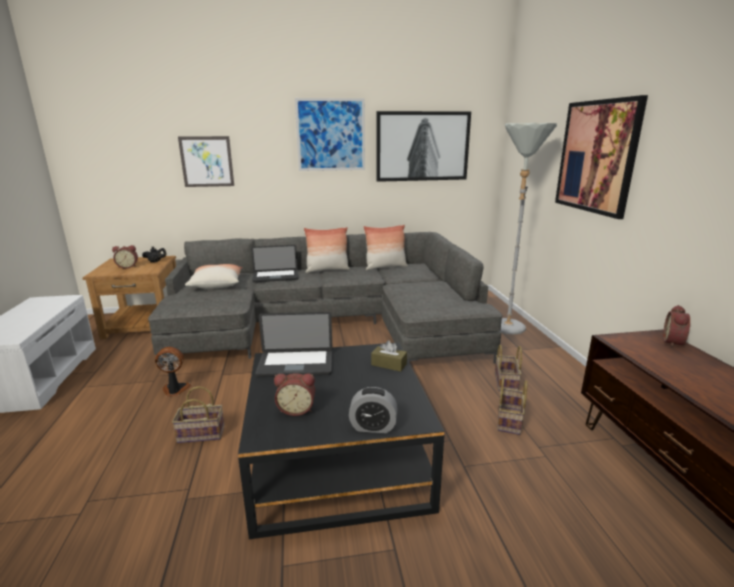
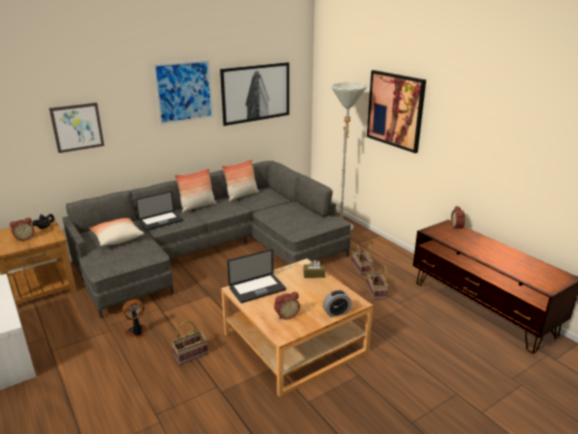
camera: 25 degrees left, 5 degrees up
black coffee table [238,342,445,539] -> beige coffee table [221,259,373,398]

